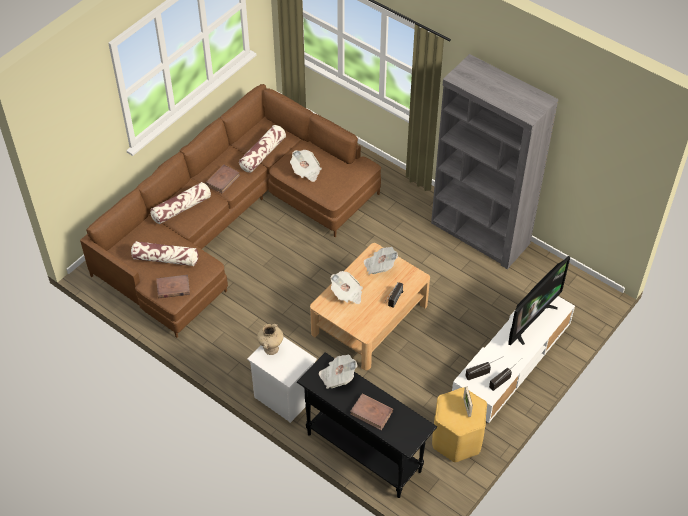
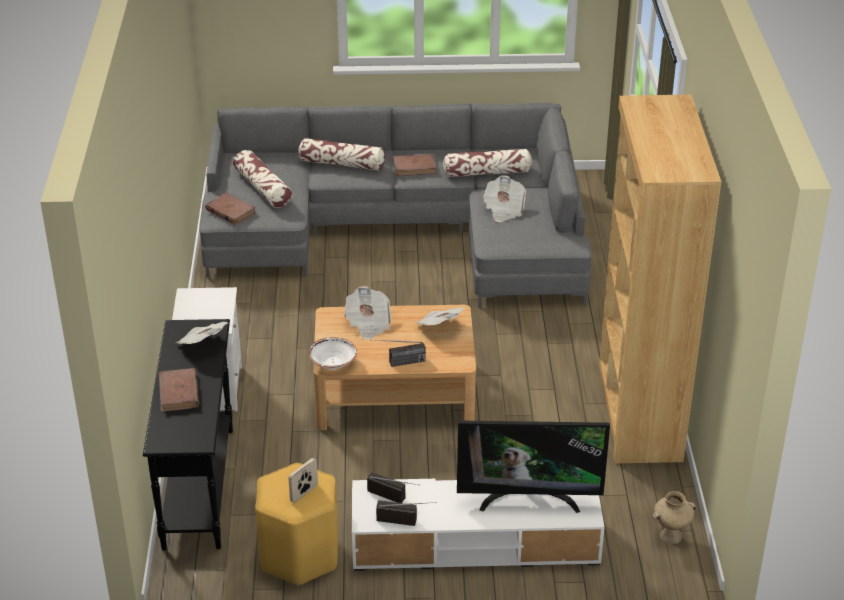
camera: 50 degrees right, 15 degrees down
brown sofa [80,84,381,338] -> grey sofa [199,103,592,308]
beige vase [257,324,283,355] -> beige vase moved to [652,491,696,544]
grey bookcase [431,54,558,269] -> brown bookcase [599,95,721,464]
none -> white bowl [308,337,357,370]

